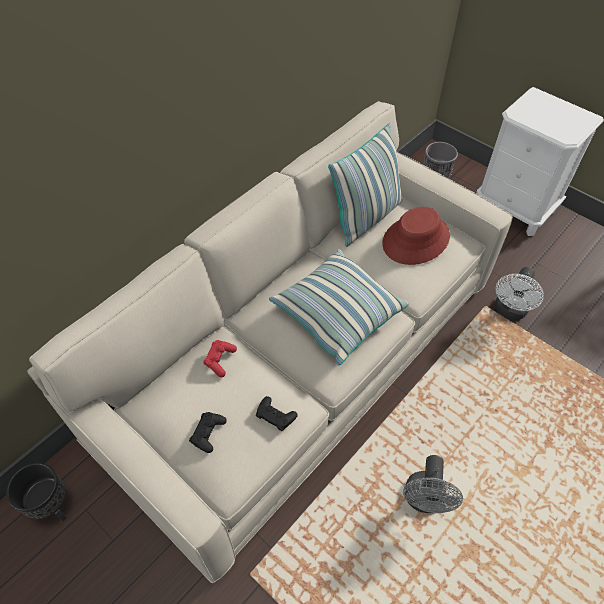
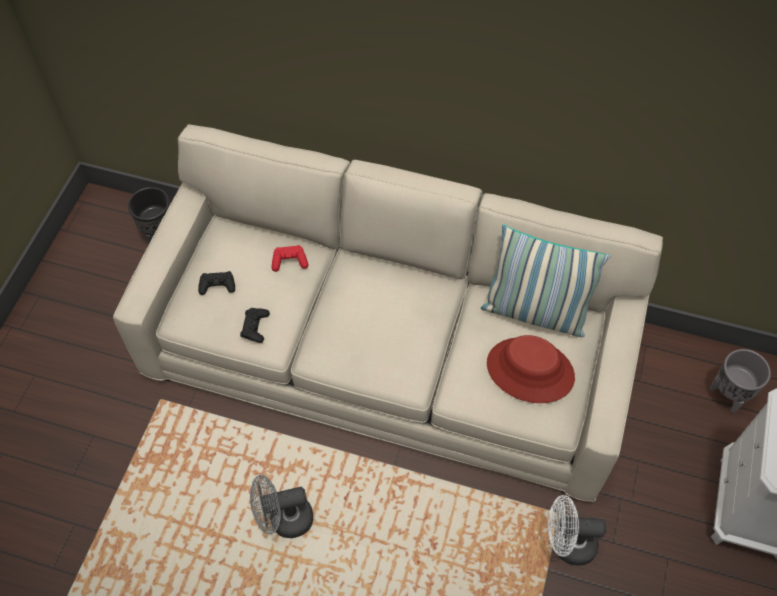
camera: 65 degrees right, 5 degrees up
pillow [269,249,409,365] -> none

